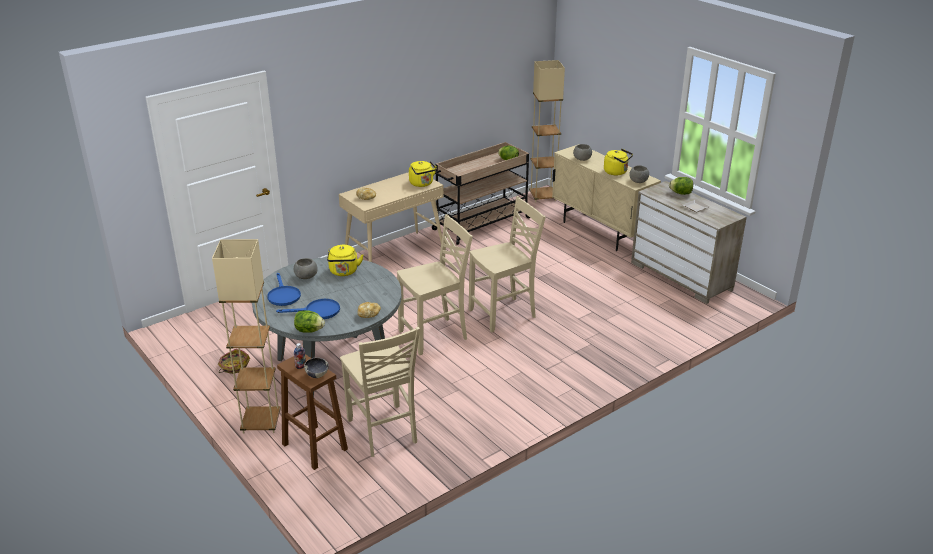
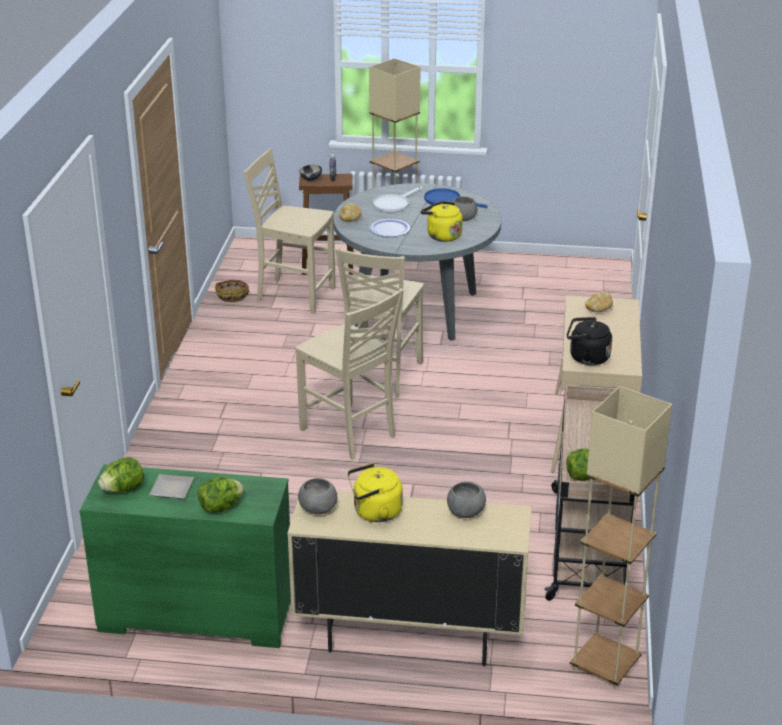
camera: 135 degrees right, 0 degrees up
basket [218,349,250,374] -> basket moved to [215,280,249,302]
blue frying pan [276,299,340,319] -> white frying pan [373,186,422,213]
lettuce [294,310,325,333] -> lettuce moved to [98,457,144,493]
yellow kettle [409,161,437,187] -> black kettle [567,317,612,365]
beige chair [469,196,546,332] -> beige chair turned 60 degrees counterclockwise [295,288,404,459]
beige dresser [631,181,747,304] -> green dresser [80,464,291,648]
none -> plate [370,219,410,237]

